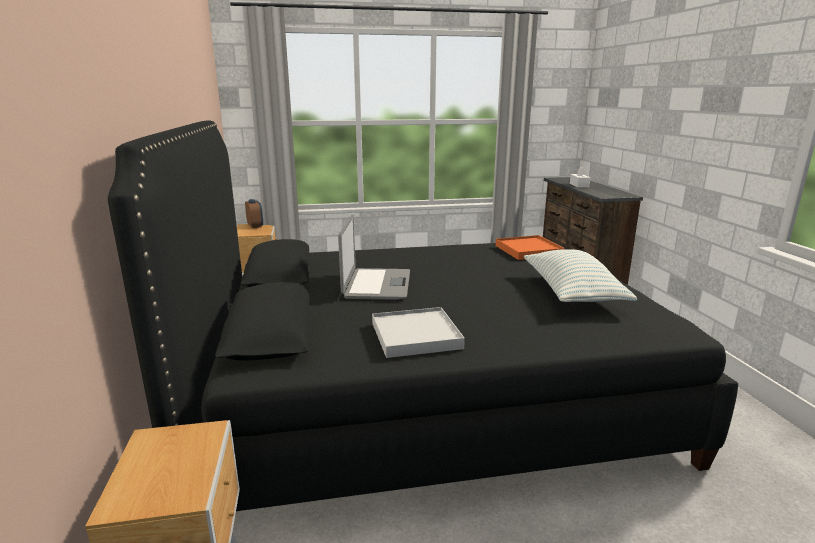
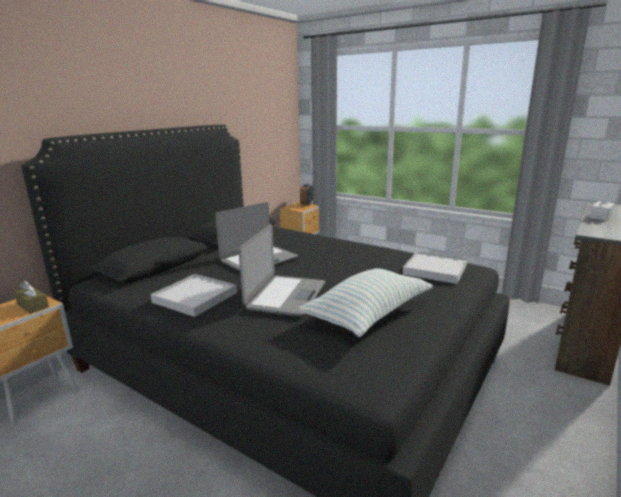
camera: 45 degrees right, 0 degrees up
orange tray [495,235,564,260] -> white tray [403,251,467,284]
none -> brown tissue box [14,281,49,314]
none -> laptop [238,224,325,316]

